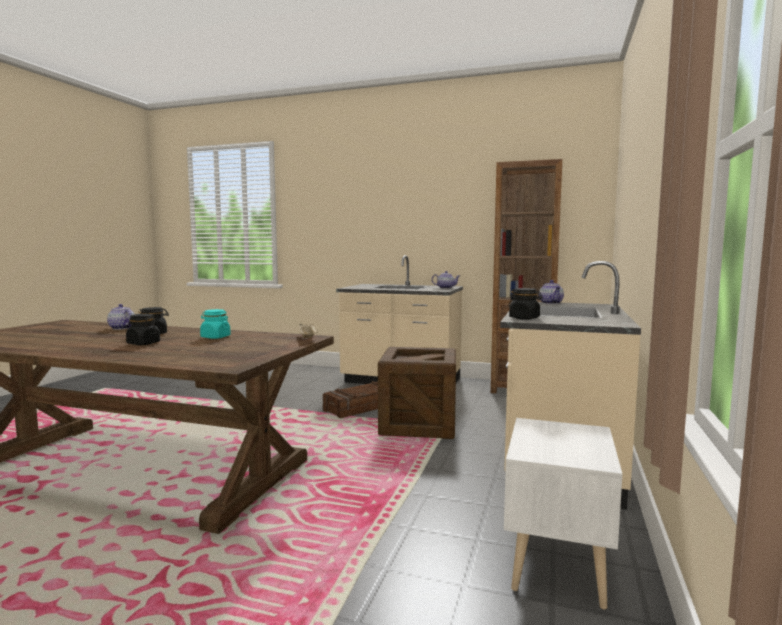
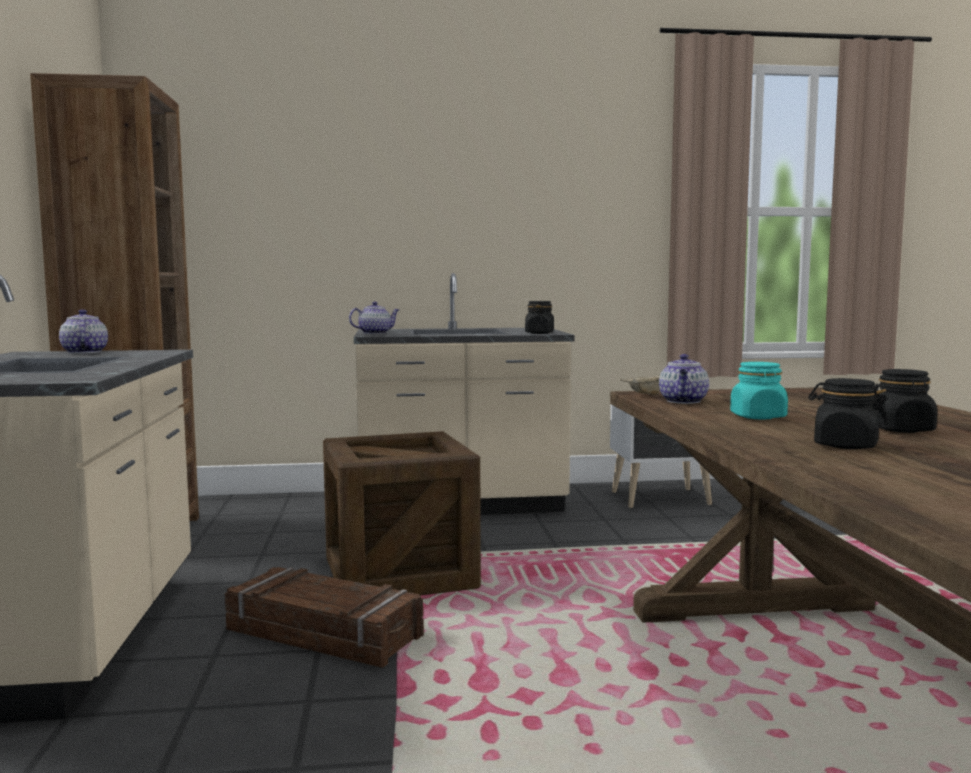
camera: 115 degrees left, 0 degrees up
teapot [107,304,134,330] -> teapot moved to [659,354,709,404]

